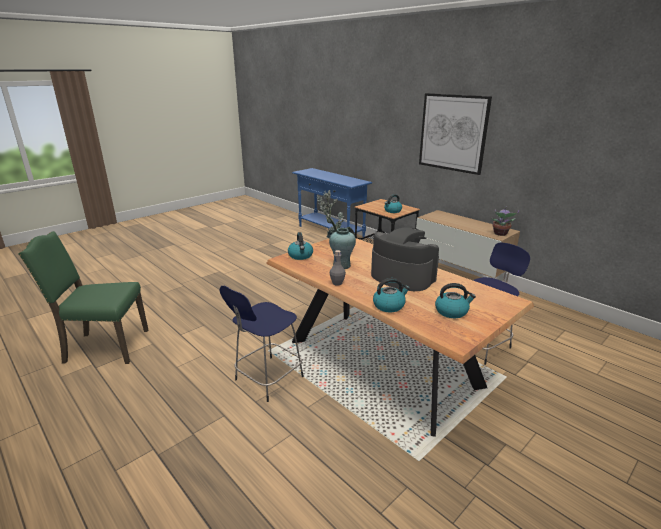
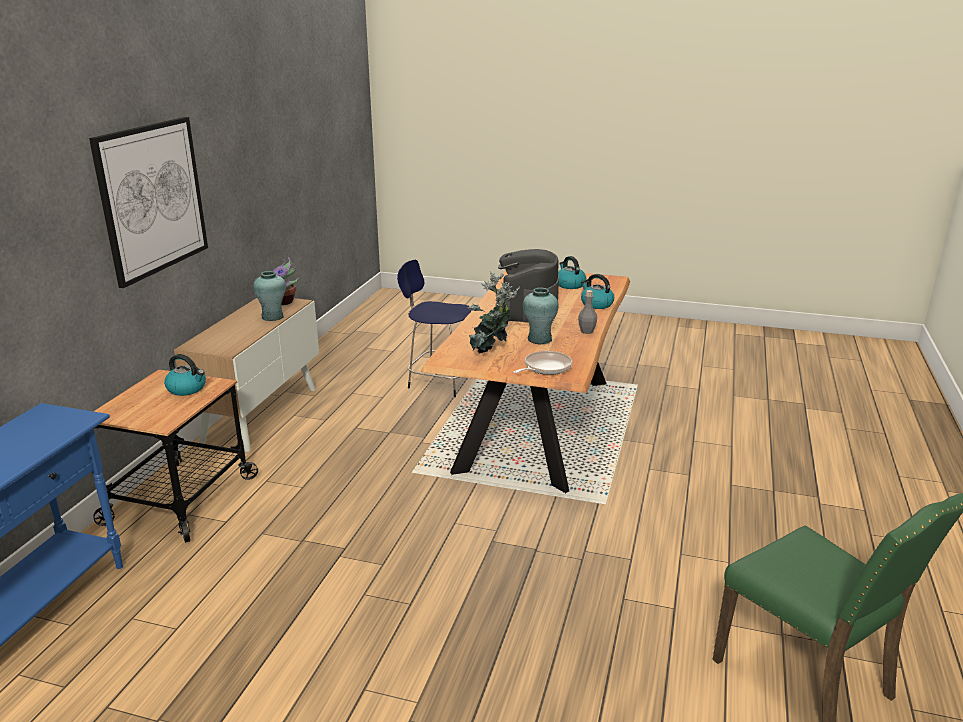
camera: 120 degrees left, 0 degrees up
blue stool [220,286,304,402] -> none
kettle [288,232,313,260] -> frying pan [513,351,572,375]
none -> turquoise vase [253,271,286,321]

